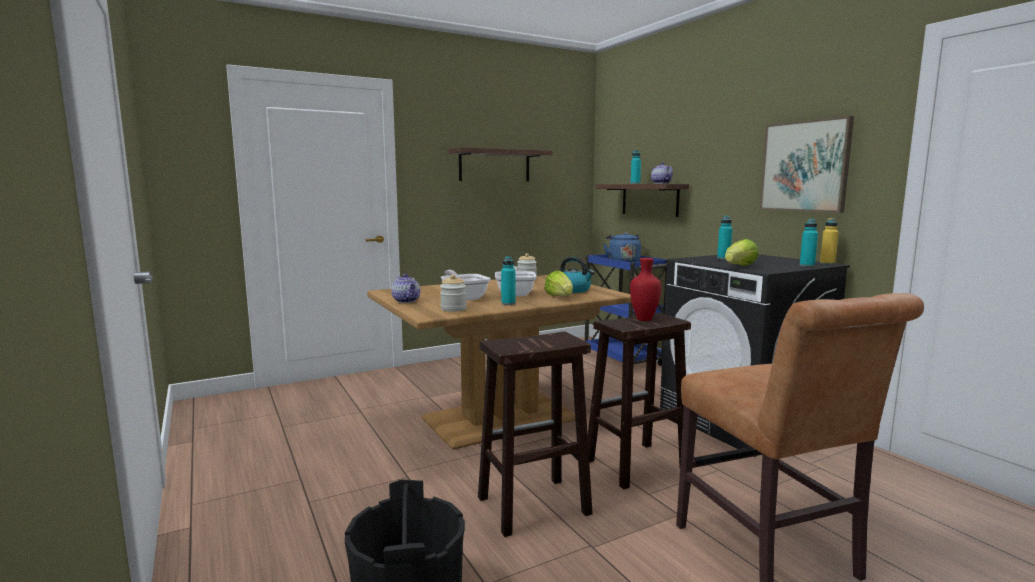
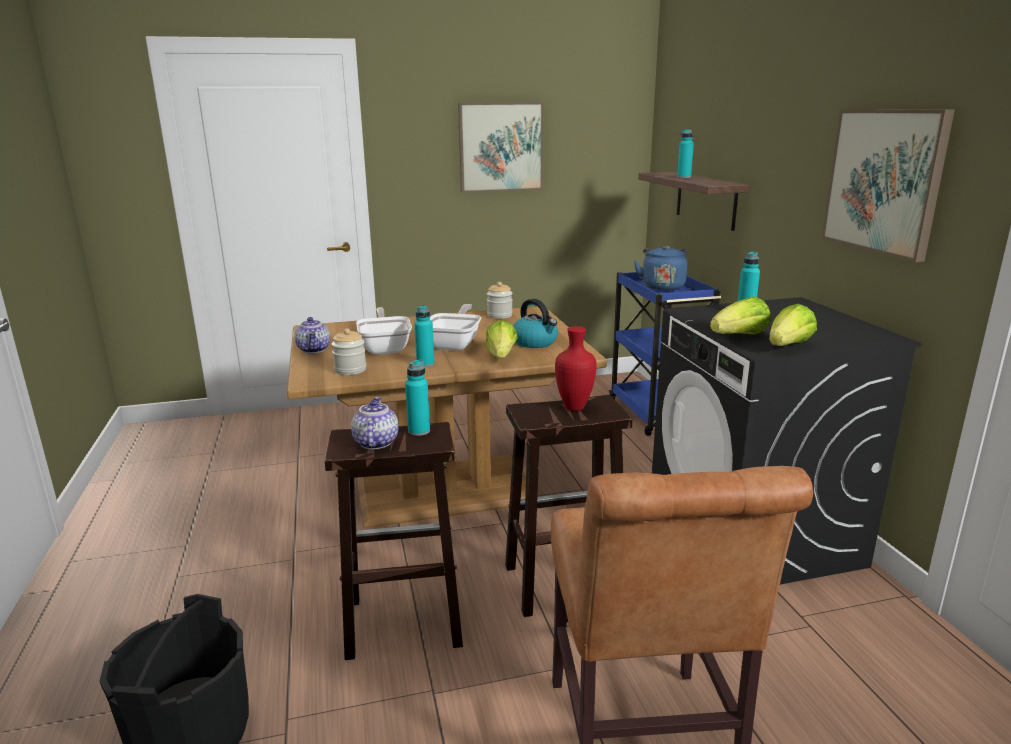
camera: 15 degrees right, 10 degrees up
shelf [448,147,553,181] -> picture [458,102,543,193]
teapot [651,163,673,184] -> teapot moved to [351,397,399,449]
turquoise bottle [800,219,818,267] -> turquoise bottle moved to [405,359,430,436]
yellow bottle [820,218,839,265] -> none
none -> lettuce [769,304,817,346]

